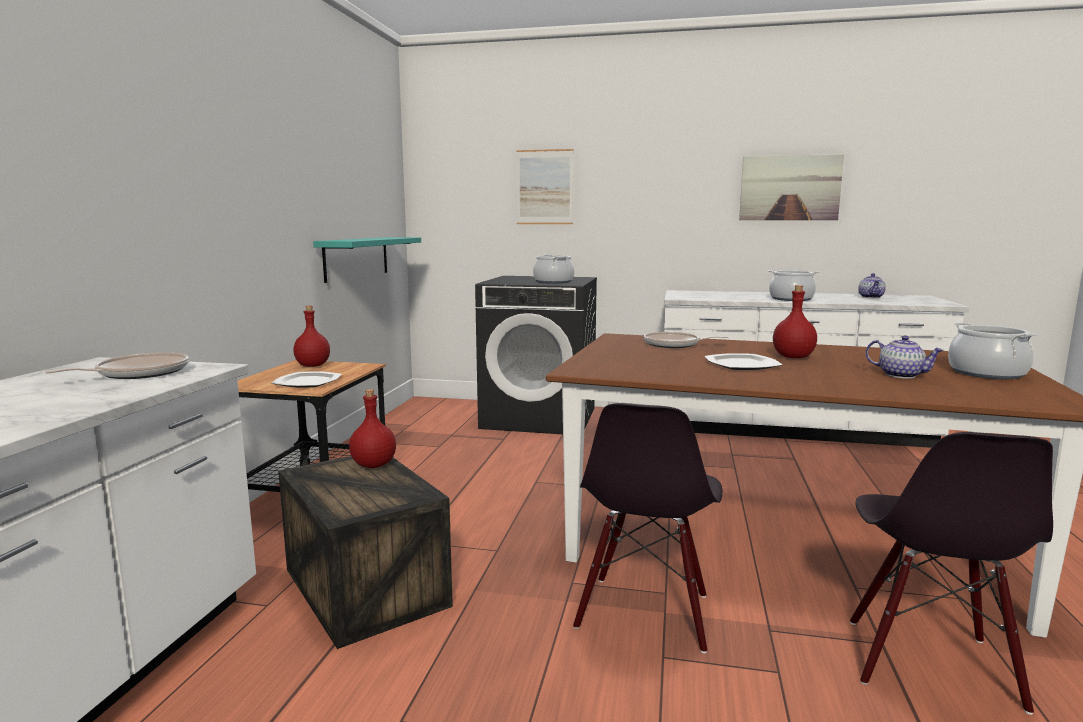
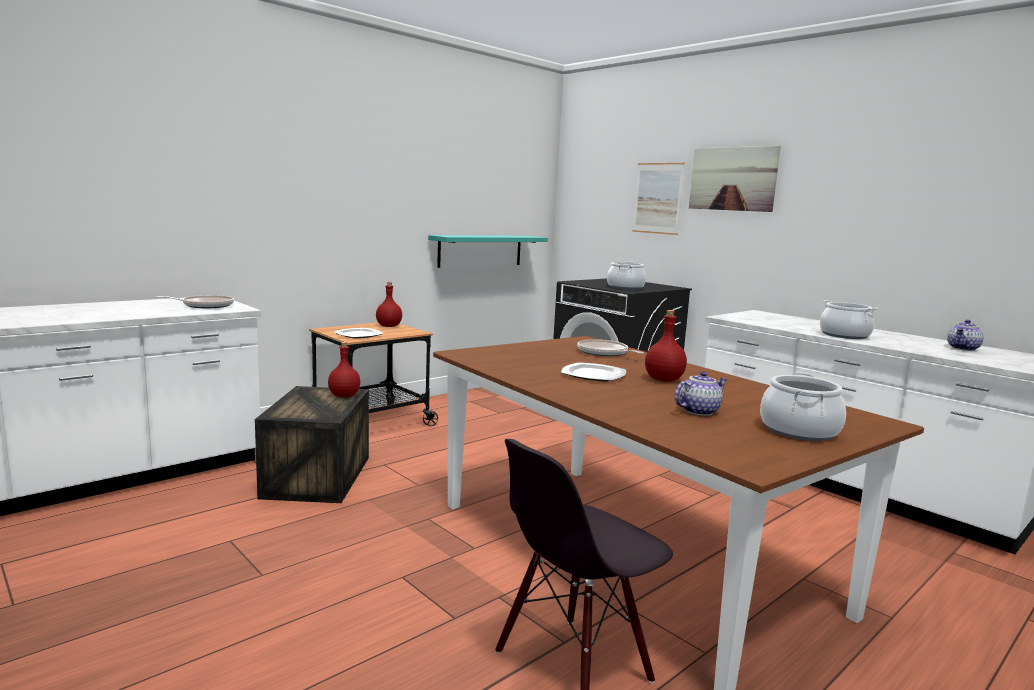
camera: 35 degrees right, 0 degrees up
black chair [573,403,723,653] -> none
picture [739,154,844,220] -> picture moved to [689,146,781,212]
teapot [866,335,944,379] -> teapot turned 105 degrees counterclockwise [674,371,728,416]

